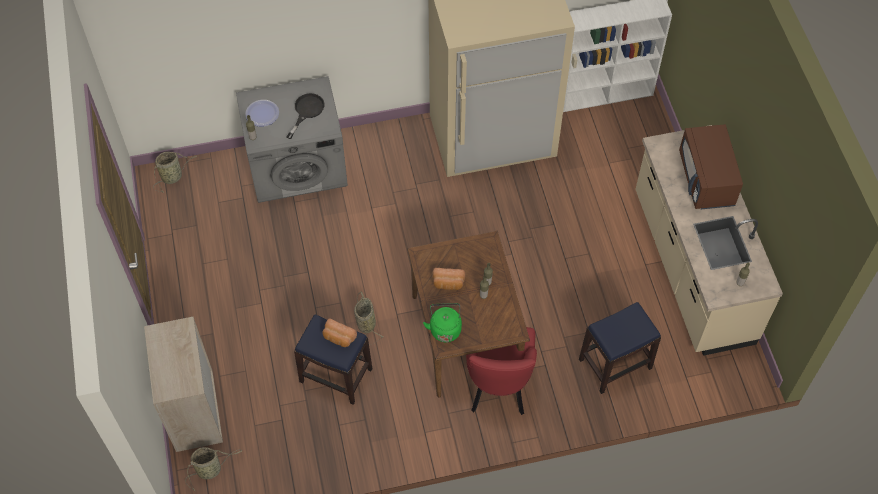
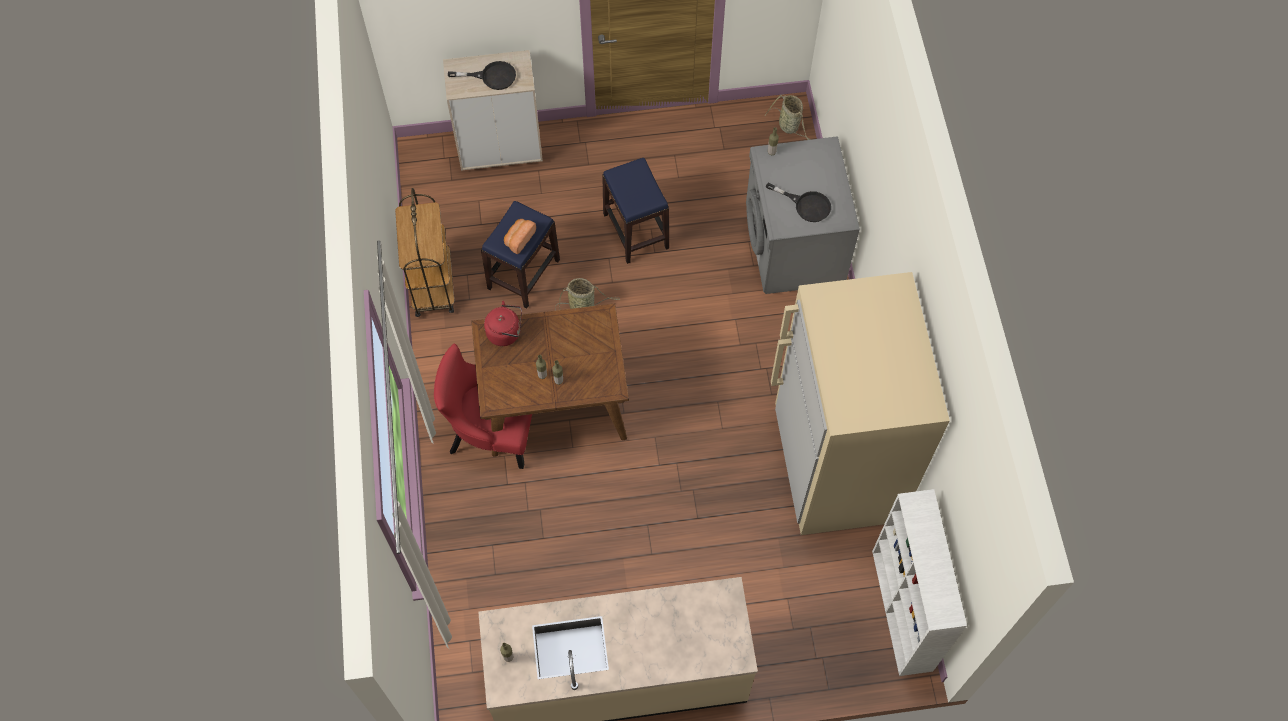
camera: 95 degrees right, 5 degrees up
basket [185,447,242,491] -> none
plate [245,100,279,127] -> none
green kettle [423,303,462,342] -> red kettle [484,301,522,346]
bread [433,268,465,290] -> none
stool [579,302,661,394] -> stool moved to [602,158,669,264]
brown microwave [679,124,743,209] -> none
none -> brown cart [395,188,455,317]
none -> black frying pan [448,61,516,90]

